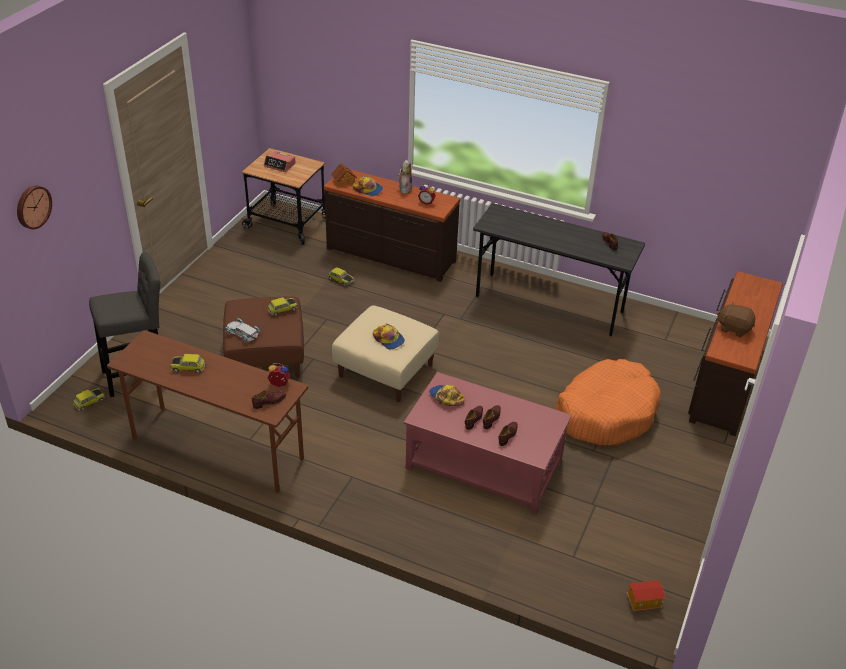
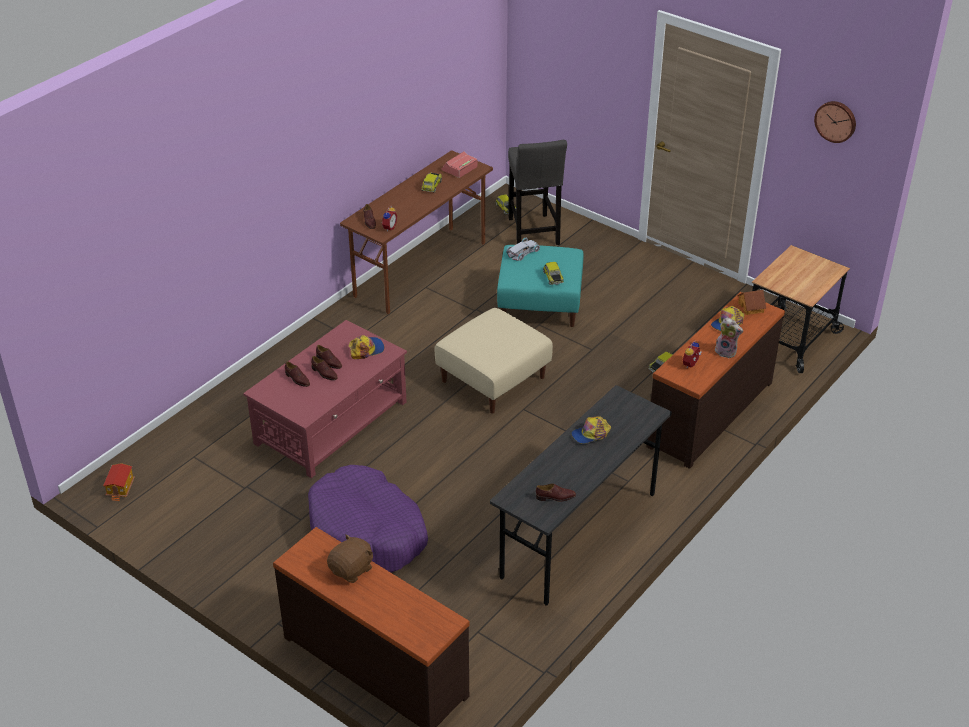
camera: 105 degrees right, 0 degrees up
wall clock [17,186,52,229] -> wall clock moved to [814,101,856,143]
brown ottoman [223,296,304,378] -> turquoise ottoman [497,245,584,327]
alarm clock [264,151,296,172] -> alarm clock moved to [442,151,477,178]
cap [373,323,405,349] -> cap moved to [571,416,611,444]
orange dog bed [556,359,661,445] -> purple dog bed [308,465,428,573]

